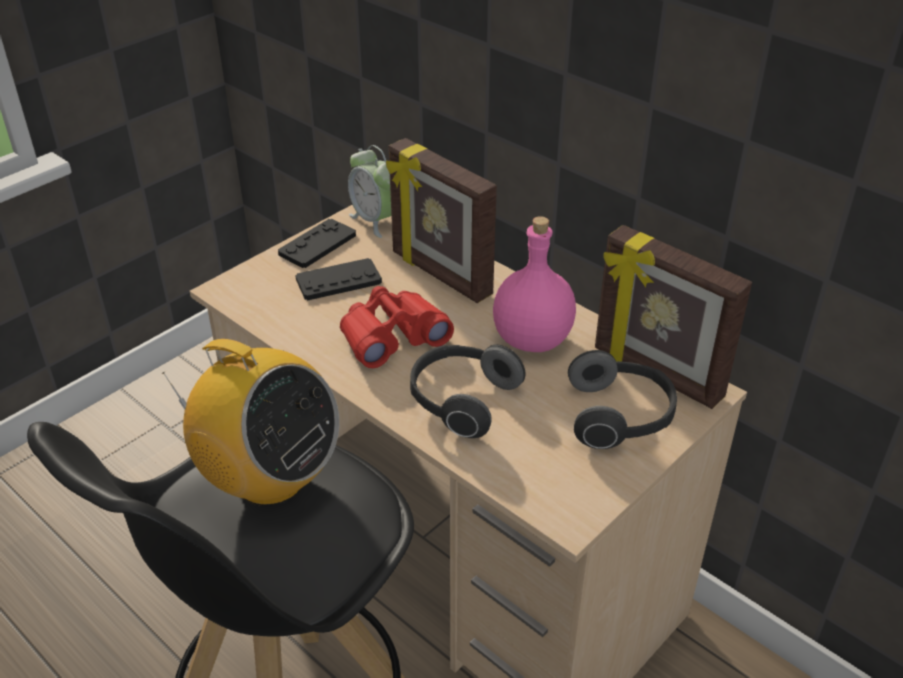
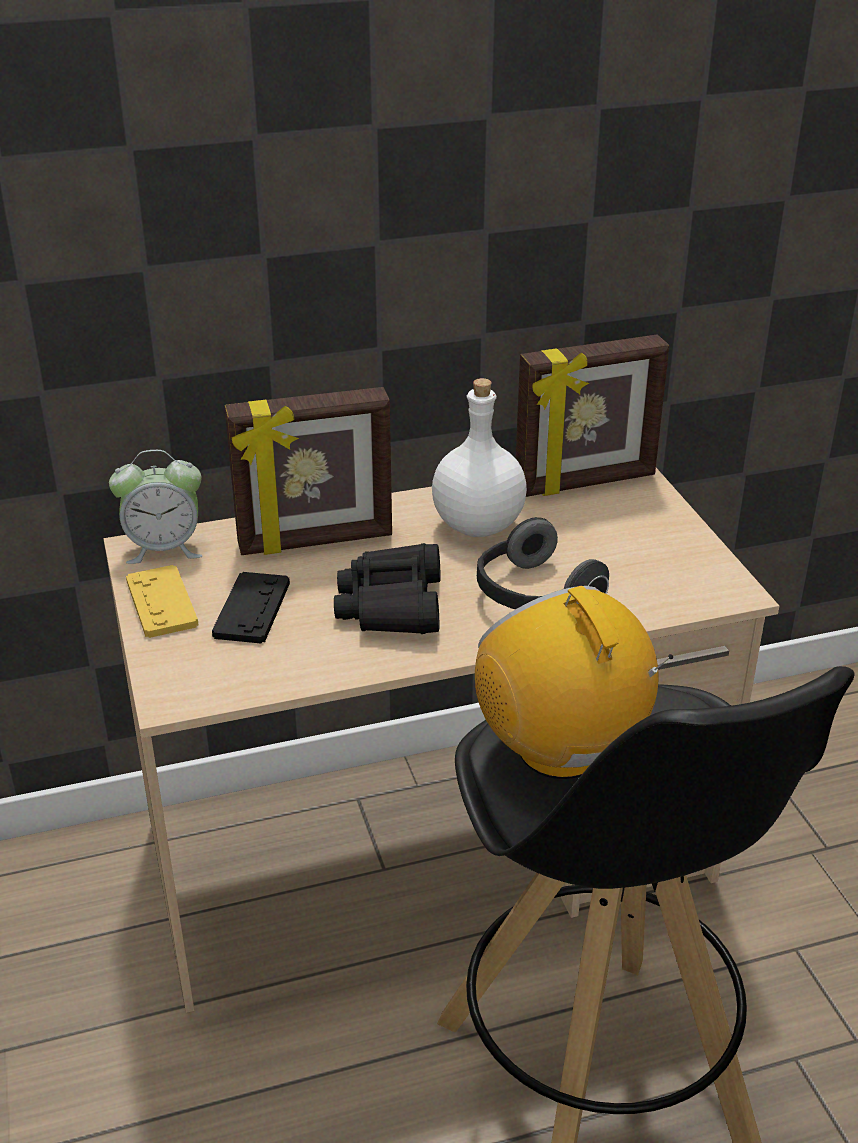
camera: 60 degrees left, 5 degrees down
radio [162,339,339,506] -> radio turned 90 degrees counterclockwise [475,586,673,779]
black game controller [278,218,356,268] -> yellow game controller [126,565,198,638]
red binoculars [340,286,454,368] -> black binoculars [334,543,441,634]
pink bottle [493,216,576,352] -> white bottle [432,378,527,537]
headphones [568,350,677,449] -> none

